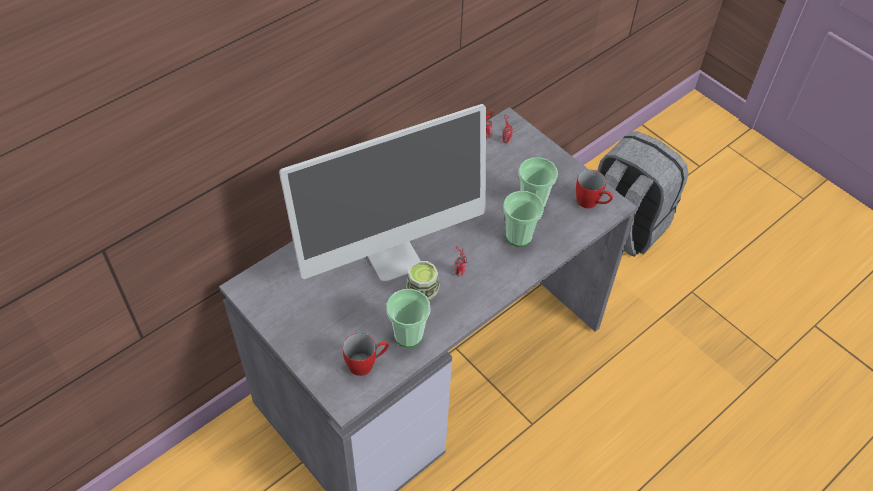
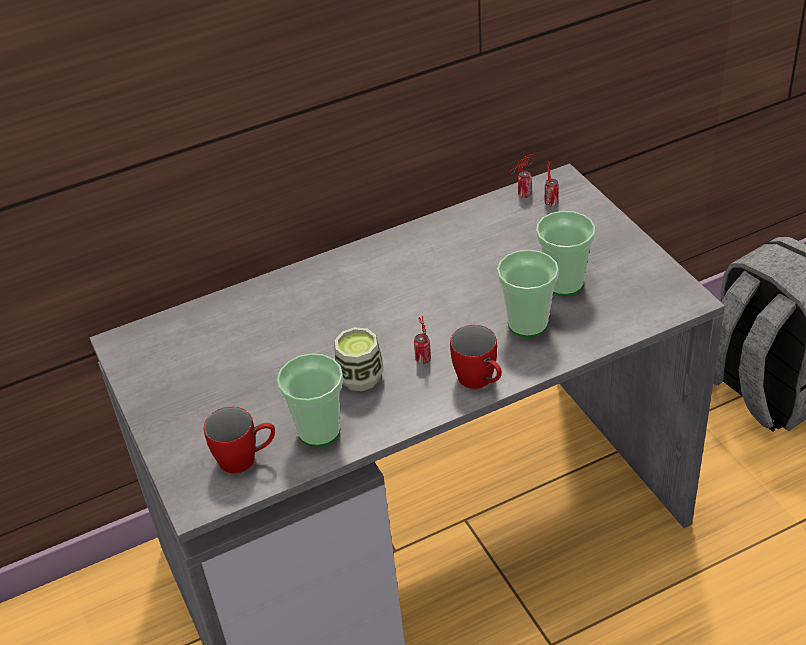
camera: 20 degrees right, 10 degrees down
monitor [279,104,486,282] -> none
red mug [576,170,613,208] -> red mug moved to [450,325,502,389]

